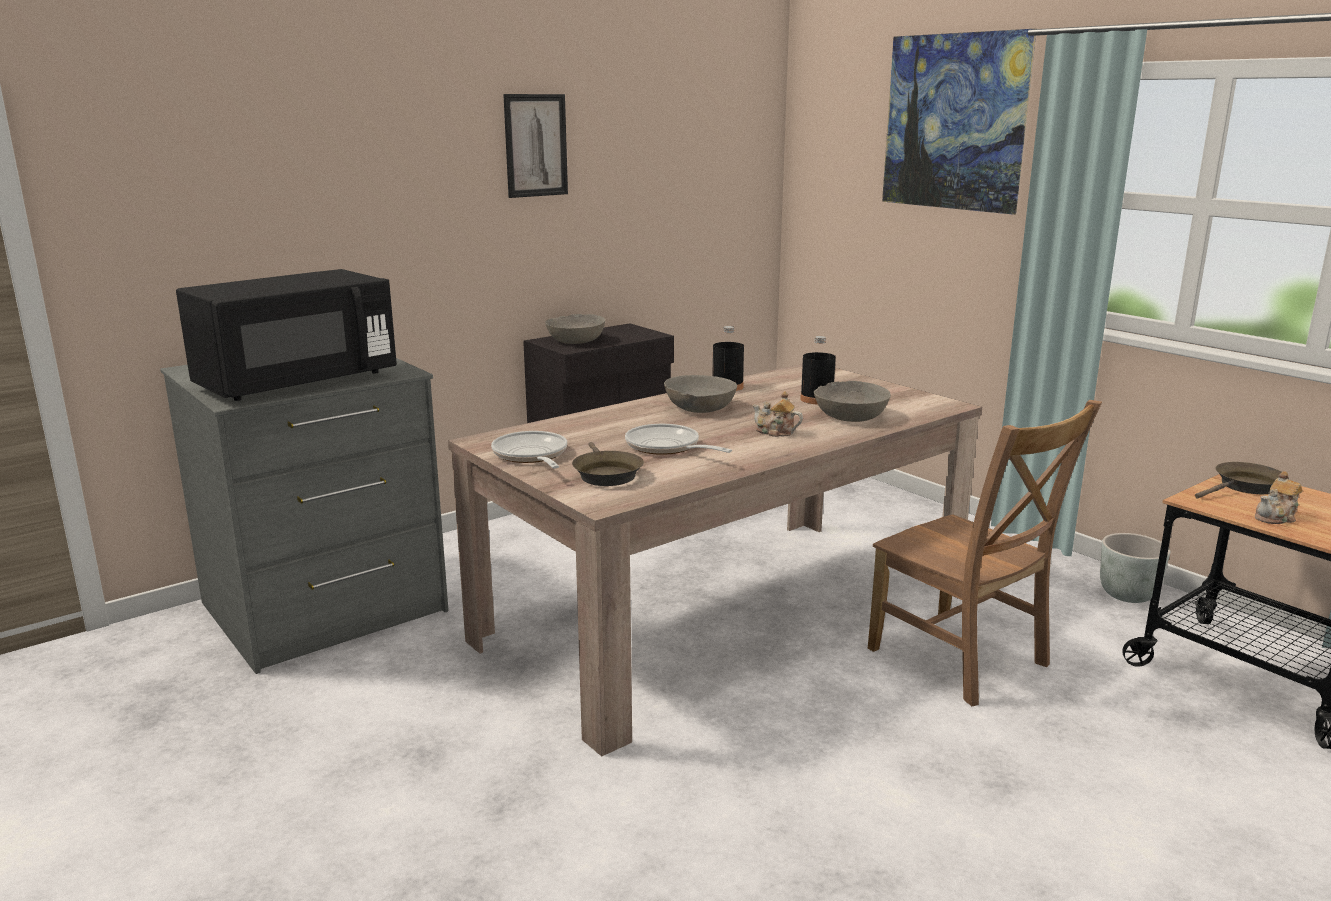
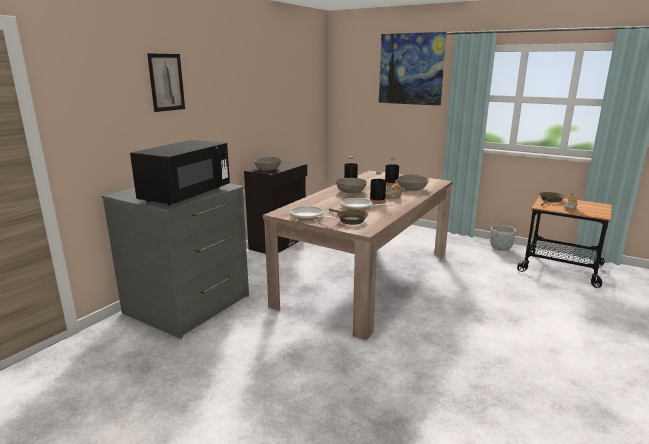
camera: 20 degrees left, 0 degrees up
picture [503,94,568,198] -> picture moved to [147,53,185,112]
brown chair [868,400,1102,706] -> none
none -> black bottle [370,171,386,203]

